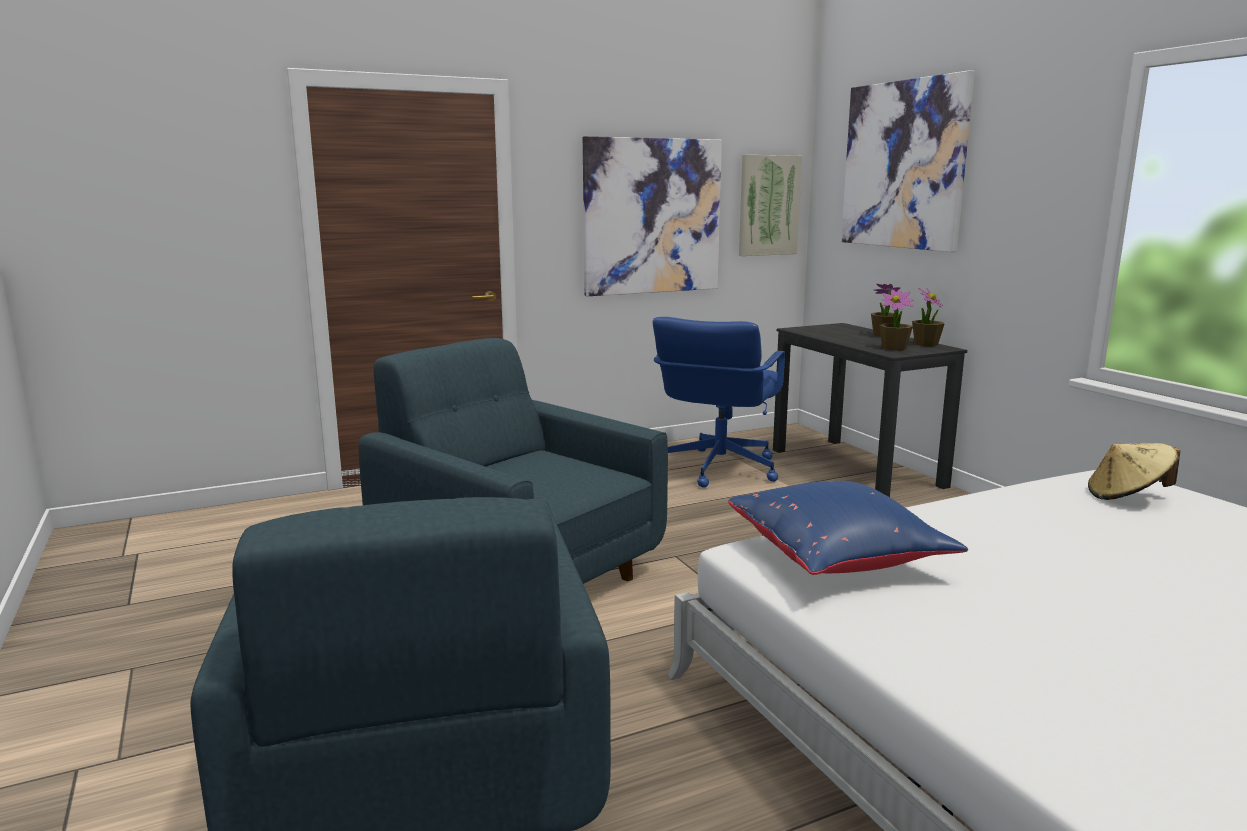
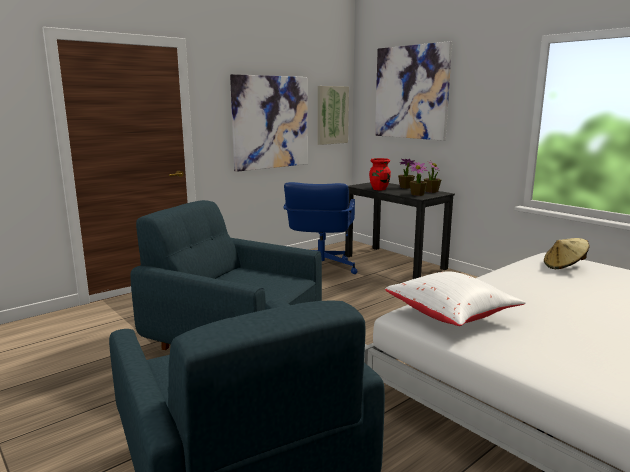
camera: 15 degrees left, 0 degrees up
blue pillow [728,481,968,575] -> white pillow [385,271,526,326]
none -> red vase [369,158,391,190]

